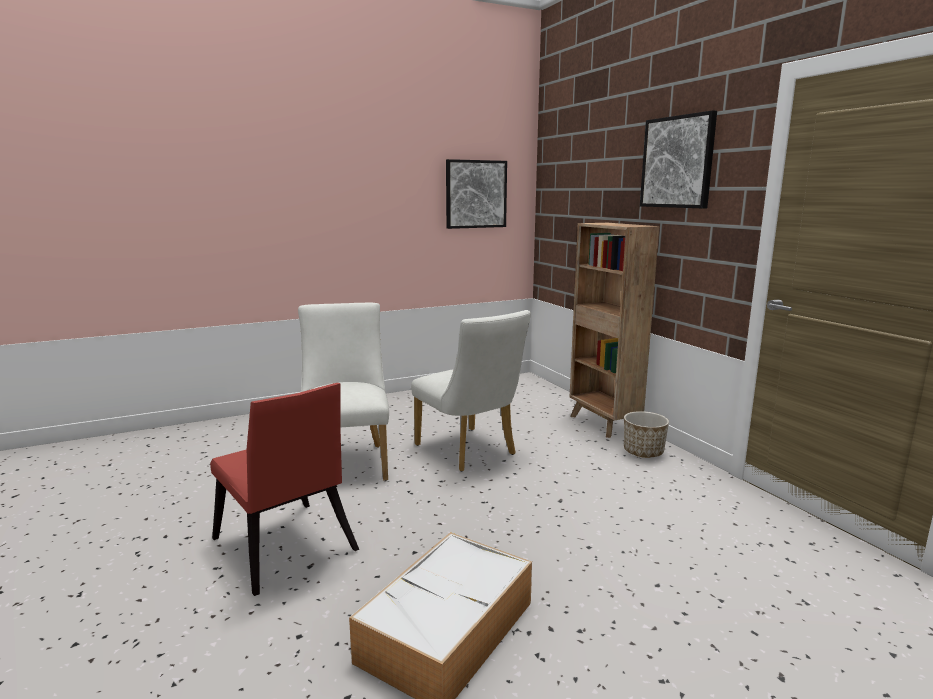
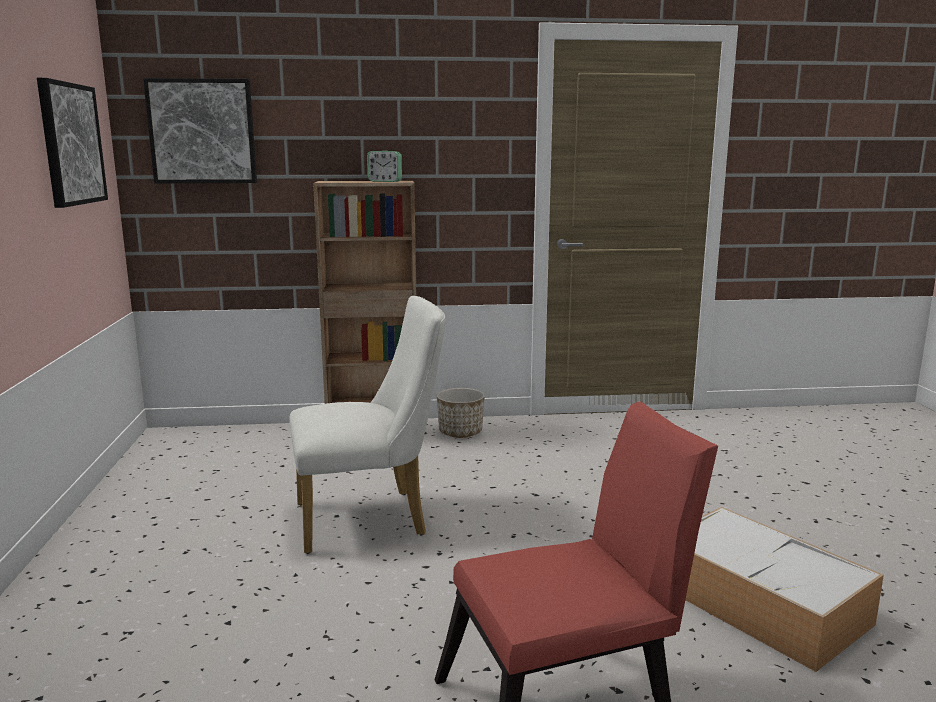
camera: 70 degrees left, 0 degrees up
white chair [298,302,389,481] -> none
picture [640,110,717,208] -> picture moved to [143,78,257,183]
none -> alarm clock [367,151,402,182]

